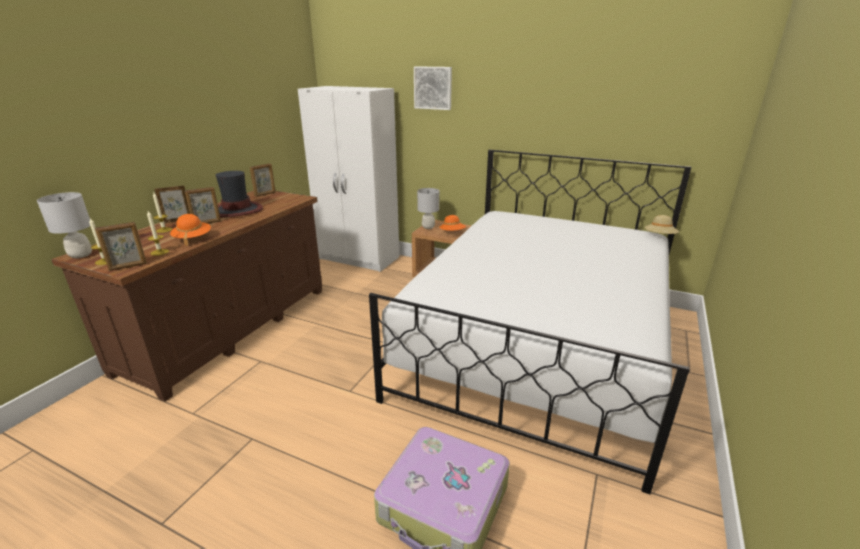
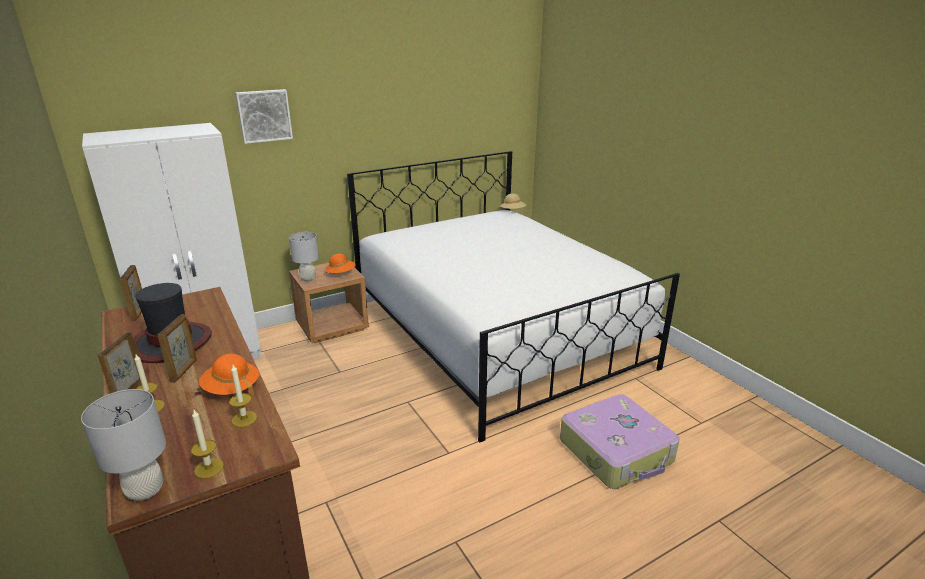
camera: 55 degrees left, 0 degrees up
picture frame [95,222,147,271] -> none

